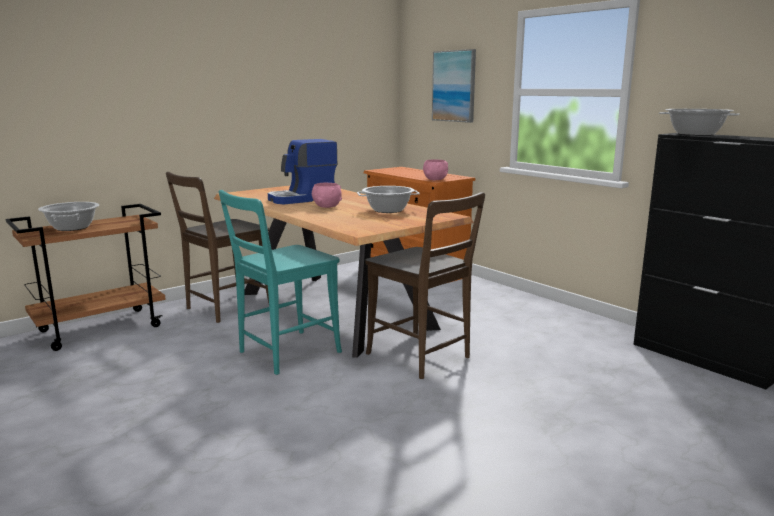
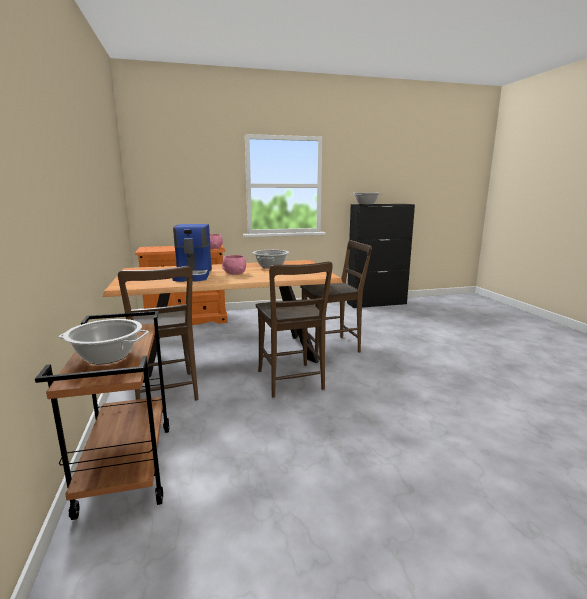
camera: 65 degrees left, 0 degrees up
turquoise chair [219,190,342,375] -> brown chair [256,262,333,398]
picture [432,49,476,123] -> none

